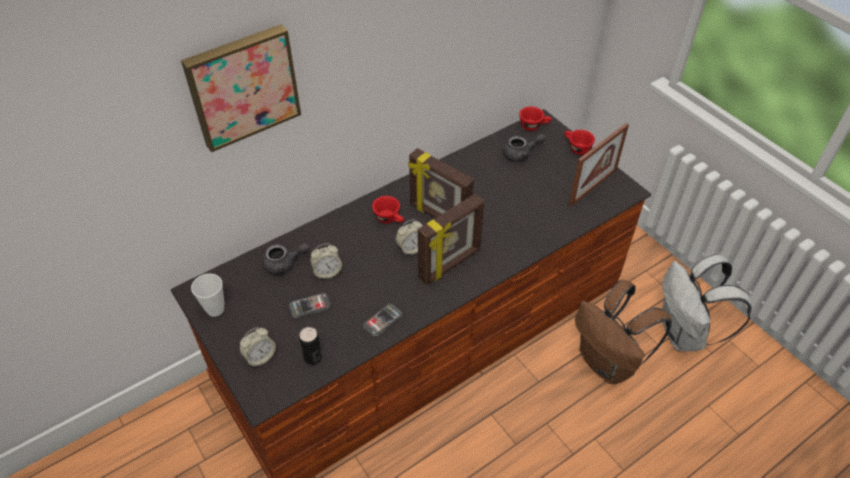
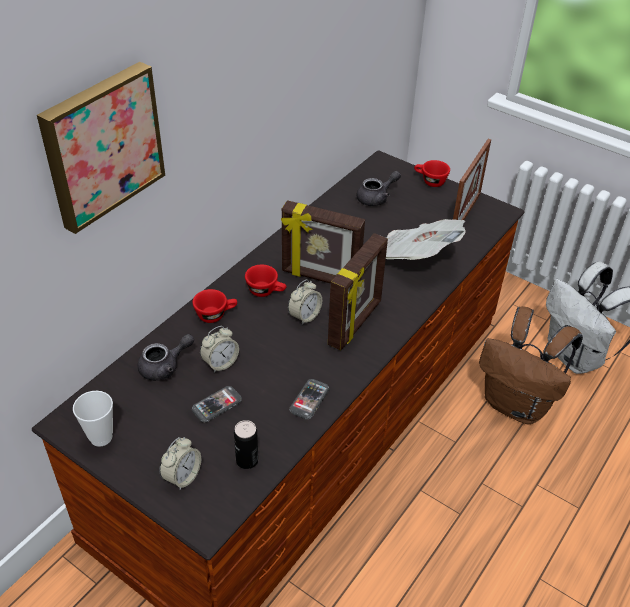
camera: 20 degrees left, 5 degrees down
red cup [519,106,552,131] -> red cup moved to [193,289,237,323]
none -> newspaper [386,219,466,260]

